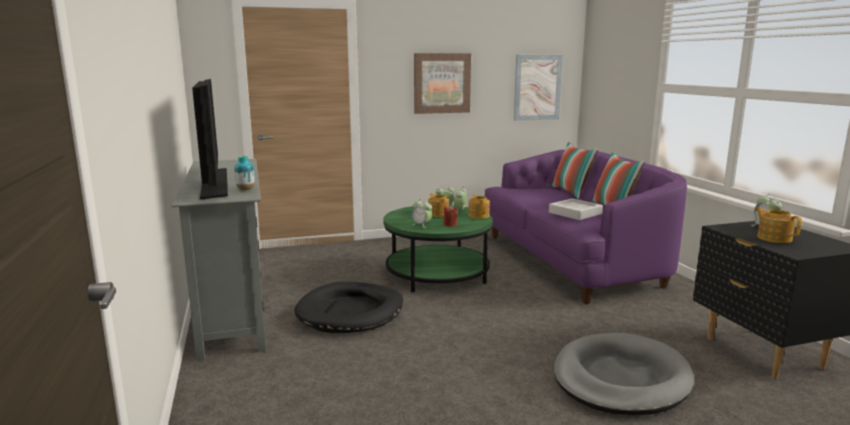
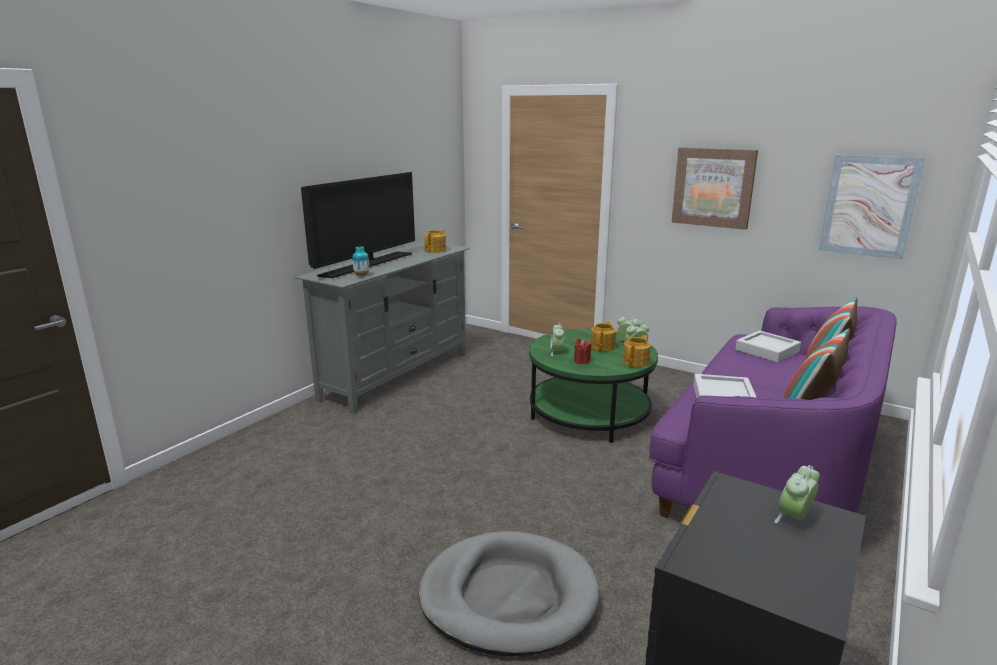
camera: 50 degrees right, 5 degrees up
black dog bed [294,281,403,333] -> none
teapot [755,207,802,243] -> teapot moved to [424,229,446,253]
none -> grey tray [735,330,801,363]

